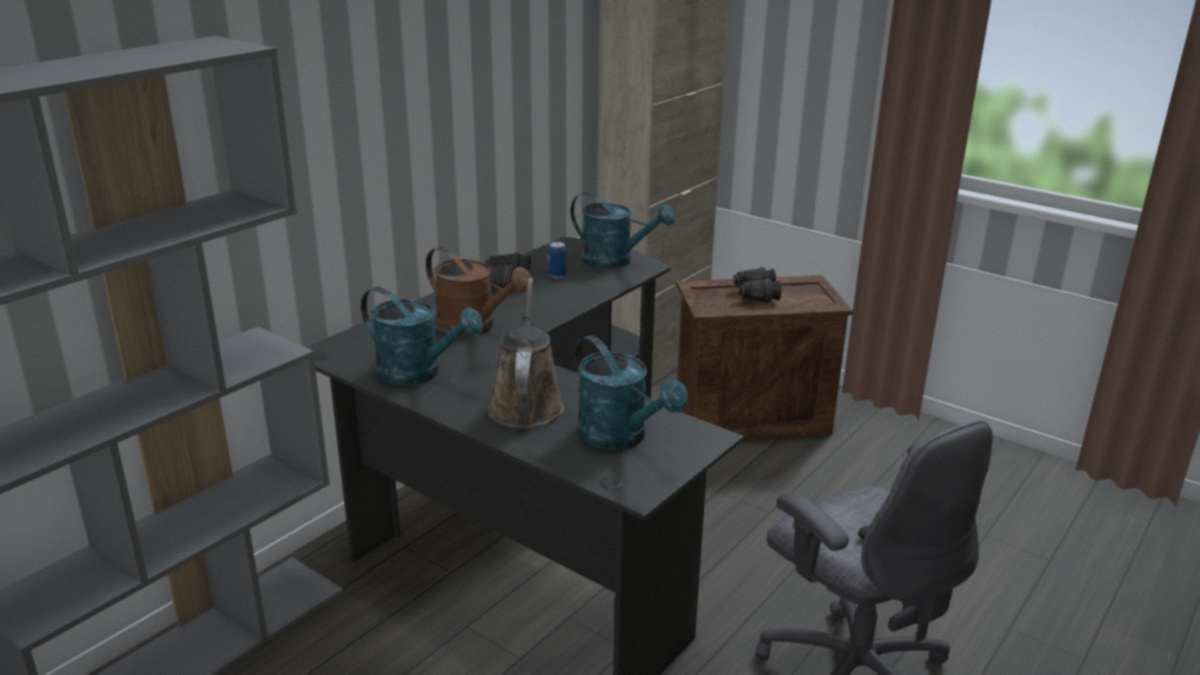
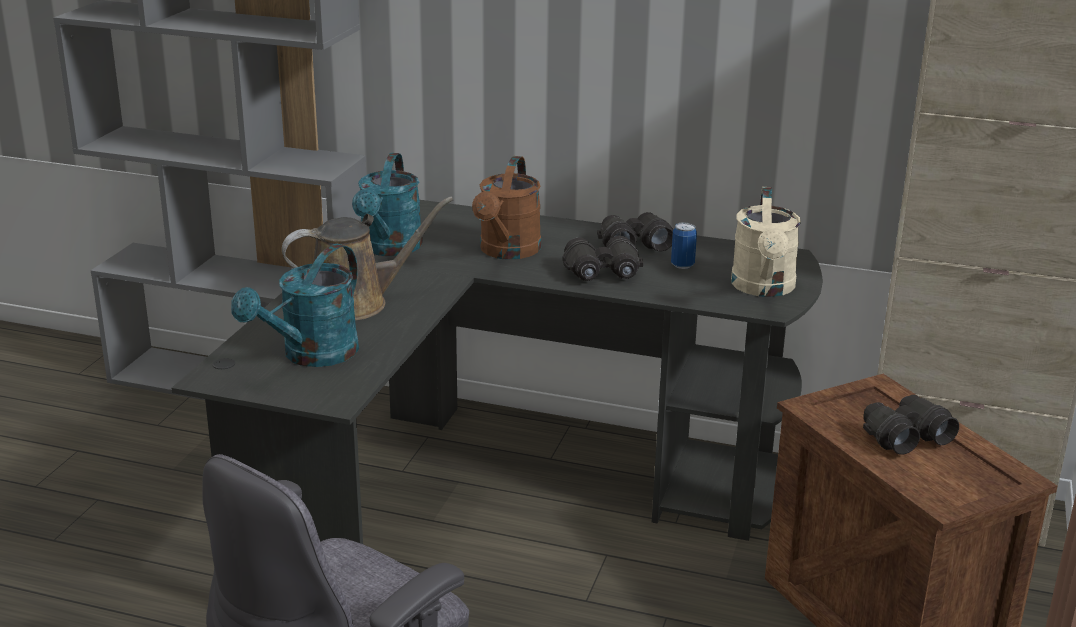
camera: 70 degrees right, 0 degrees up
turquoise watering can [571,192,675,269] -> beige watering can [731,187,801,297]
none -> black binoculars [563,236,643,281]

